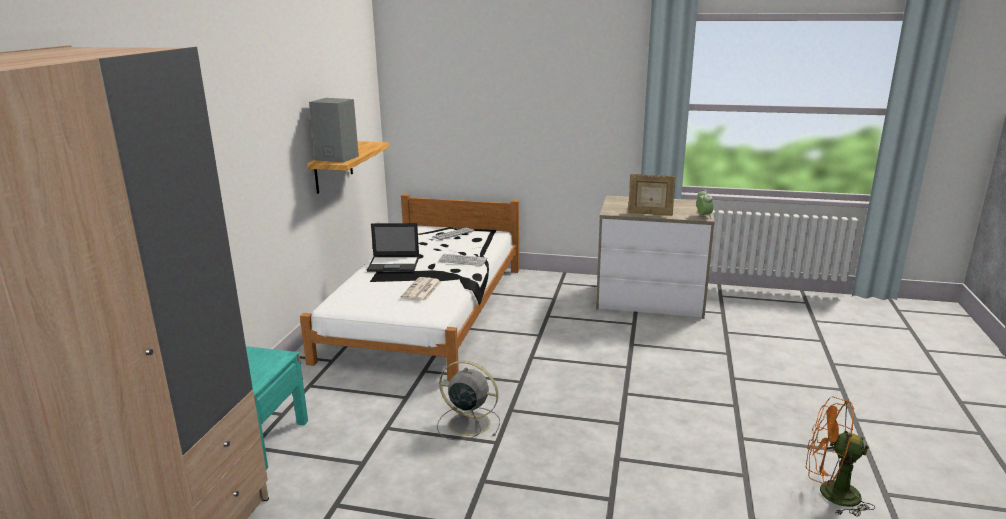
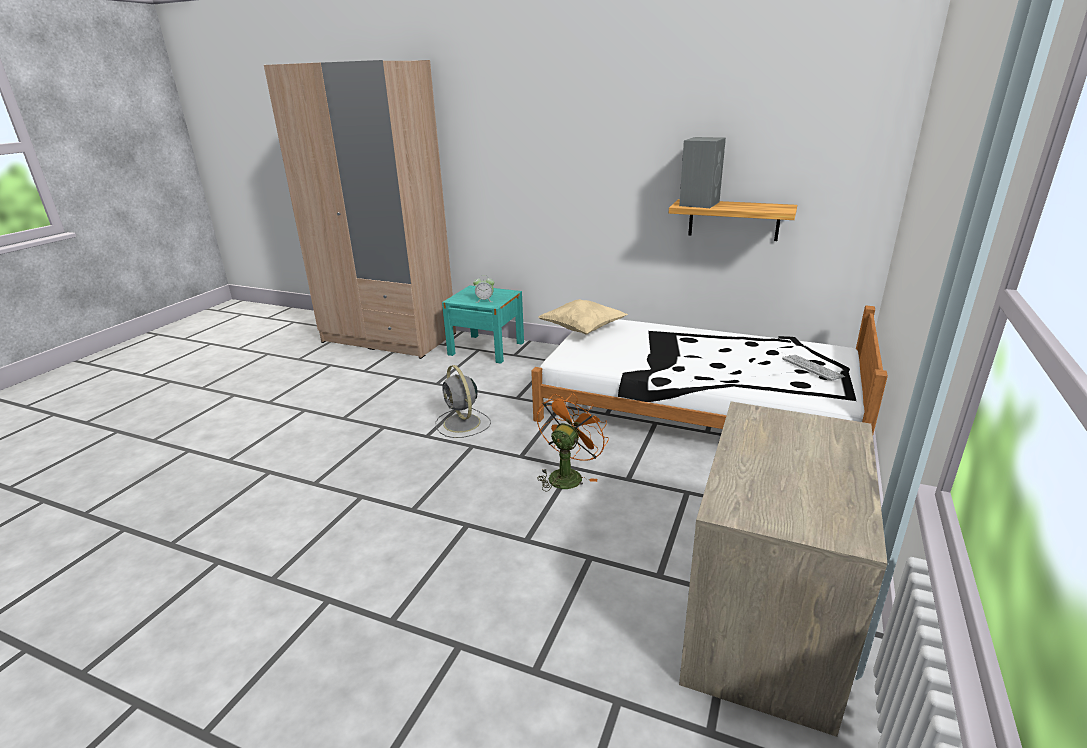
camera: 100 degrees right, 5 degrees up
laptop [367,223,419,272] -> none
newspaper [401,277,441,301] -> none
grey fan [437,361,500,440] -> grey fan turned 120 degrees clockwise [435,365,491,438]
keyboard [438,254,487,266] -> none
picture frame [628,174,675,216] -> none
alarm clock [697,189,713,219] -> alarm clock moved to [473,278,494,303]
orange fan [806,397,875,517] -> orange fan moved to [537,393,609,492]
none -> beige pillow [538,299,628,335]

